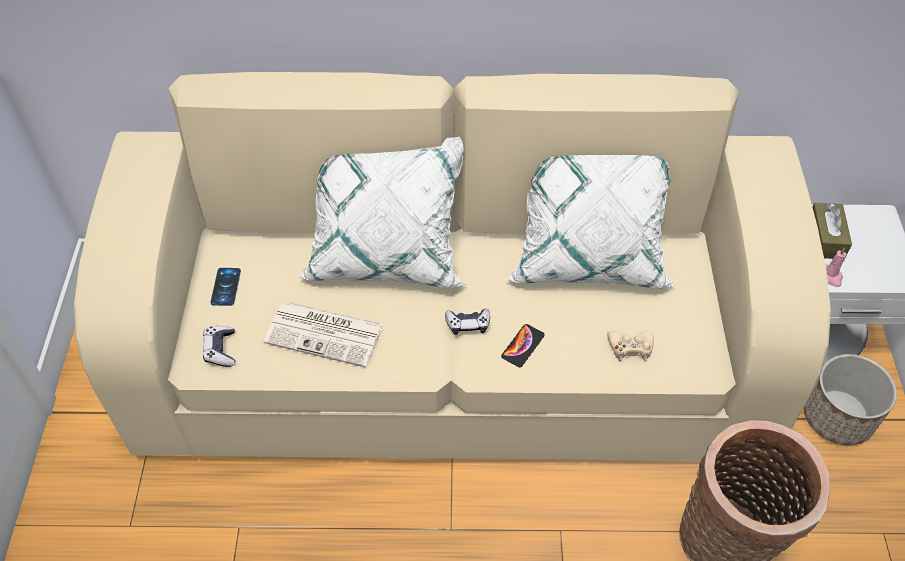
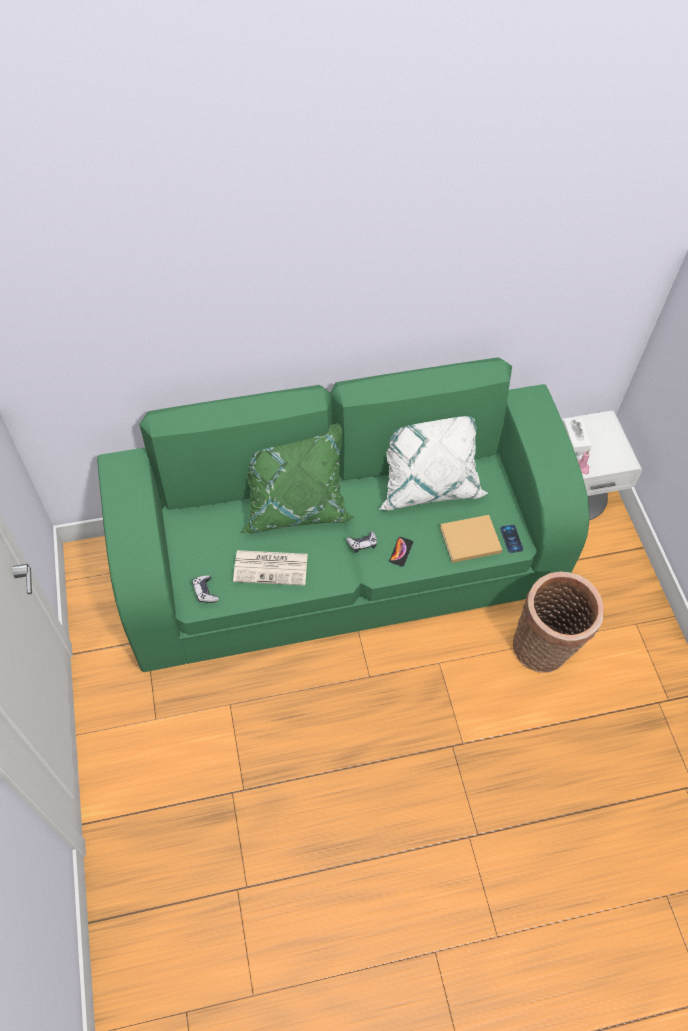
camera: 15 degrees left, 5 degrees up
beige sofa [74,72,831,461] -> green sofa [97,357,590,672]
phone [210,268,241,306] -> phone moved to [500,525,523,553]
white pillow [297,137,467,288] -> green pillow [242,423,355,534]
beige game controller [607,330,654,361] -> beige book [440,515,502,563]
planter [804,354,897,446] -> none
brown tissue box [812,202,852,259] -> white tissue box [563,418,592,456]

